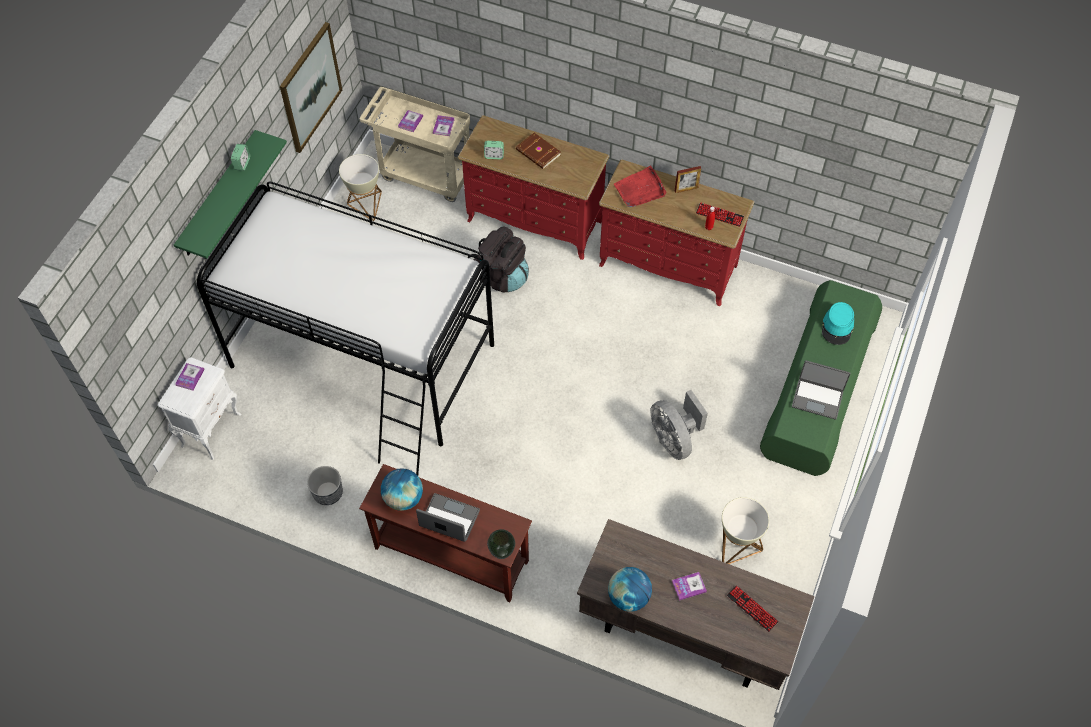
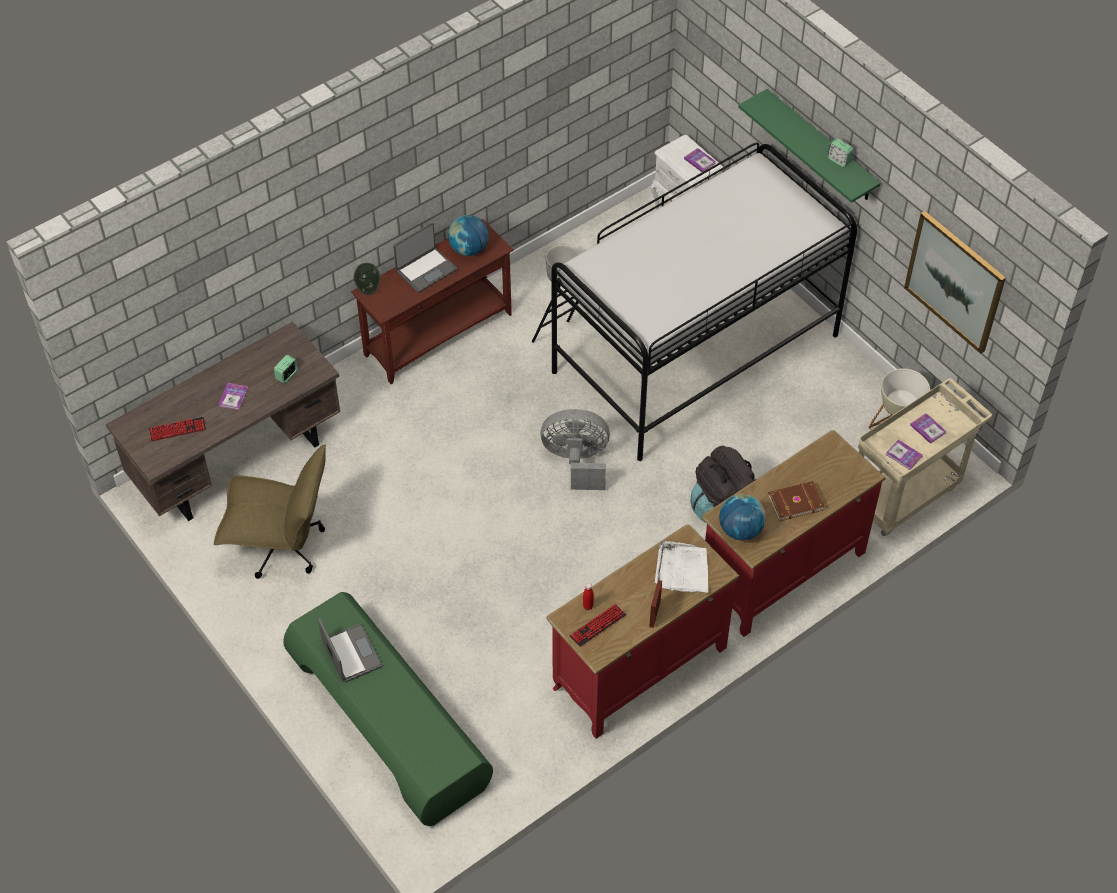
camera: 120 degrees right, 5 degrees down
alarm clock [484,141,504,159] -> alarm clock moved to [274,355,297,384]
globe [608,567,652,612] -> globe moved to [719,494,766,540]
red tray [614,166,666,207] -> white tray [655,541,708,593]
grey fan [650,390,708,460] -> grey fan moved to [540,409,610,490]
planter [722,497,769,564] -> beige office chair [214,444,326,579]
laptop [792,360,850,420] -> laptop turned 105 degrees clockwise [318,618,382,682]
turquoise hat [822,302,854,345] -> none

